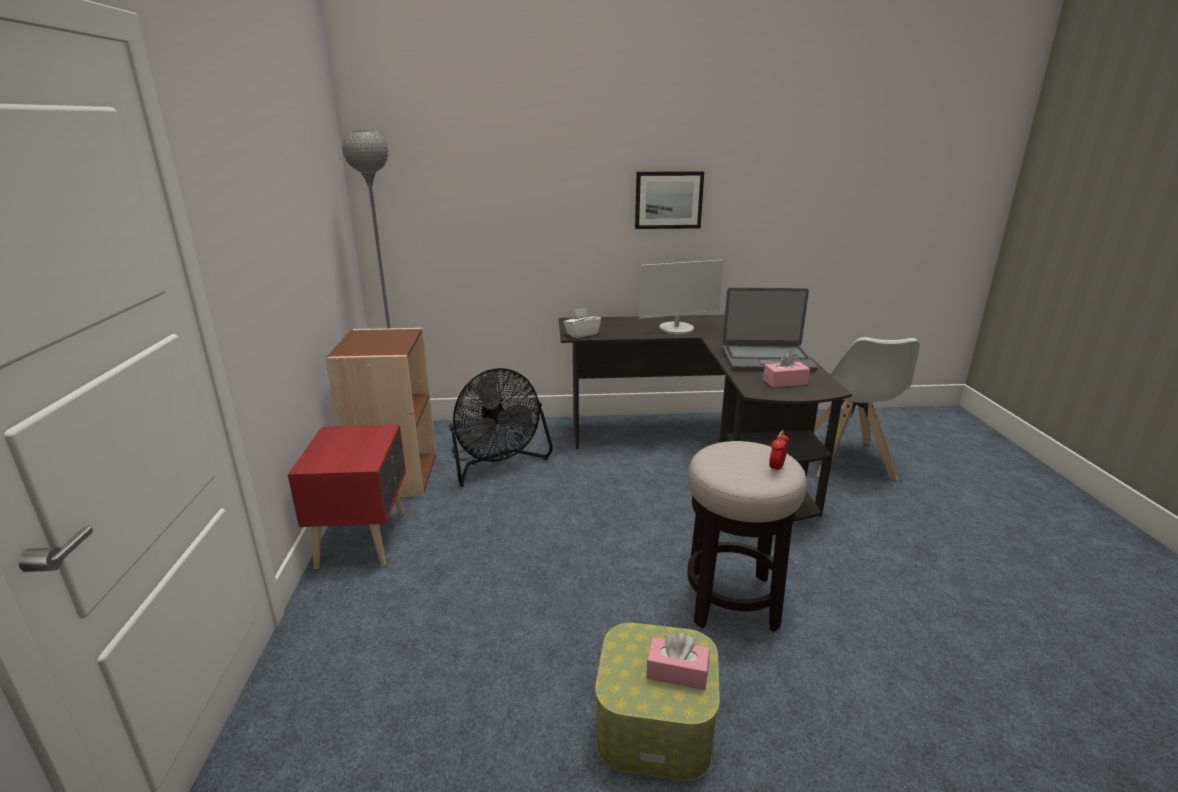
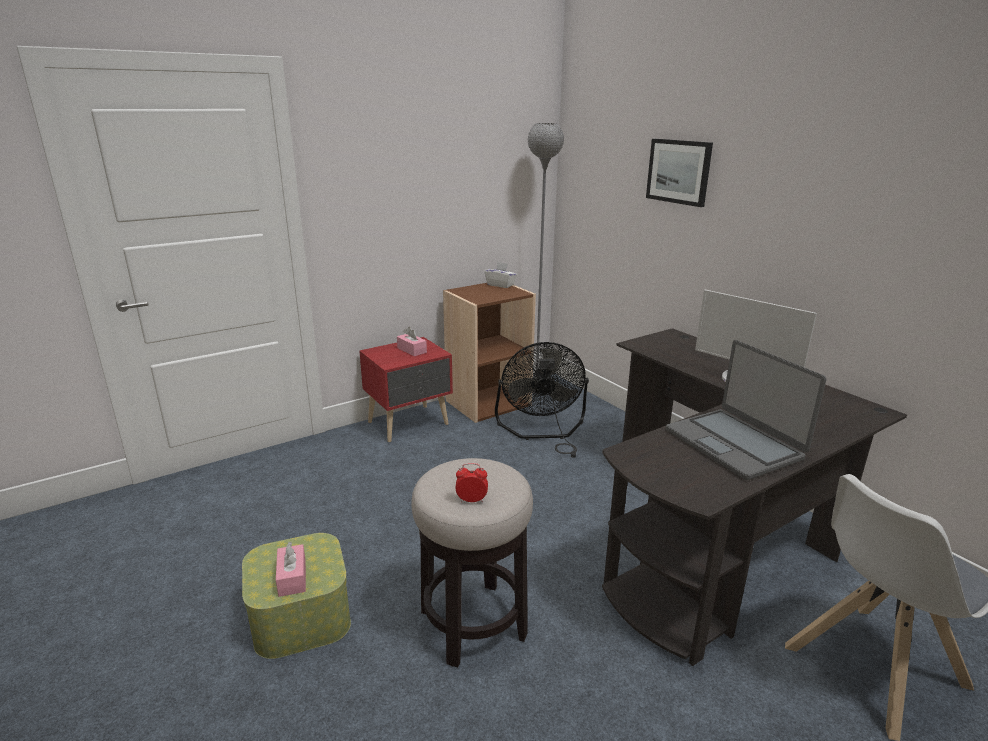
camera: 60 degrees right, 0 degrees up
black fan [449,368,553,487] -> black fan turned 150 degrees clockwise [495,342,589,458]
white tissue box [564,308,601,338] -> white tissue box moved to [484,262,517,288]
picture [635,171,704,229] -> picture moved to [646,139,713,207]
pink tissue box [763,351,810,388] -> pink tissue box moved to [397,327,427,356]

